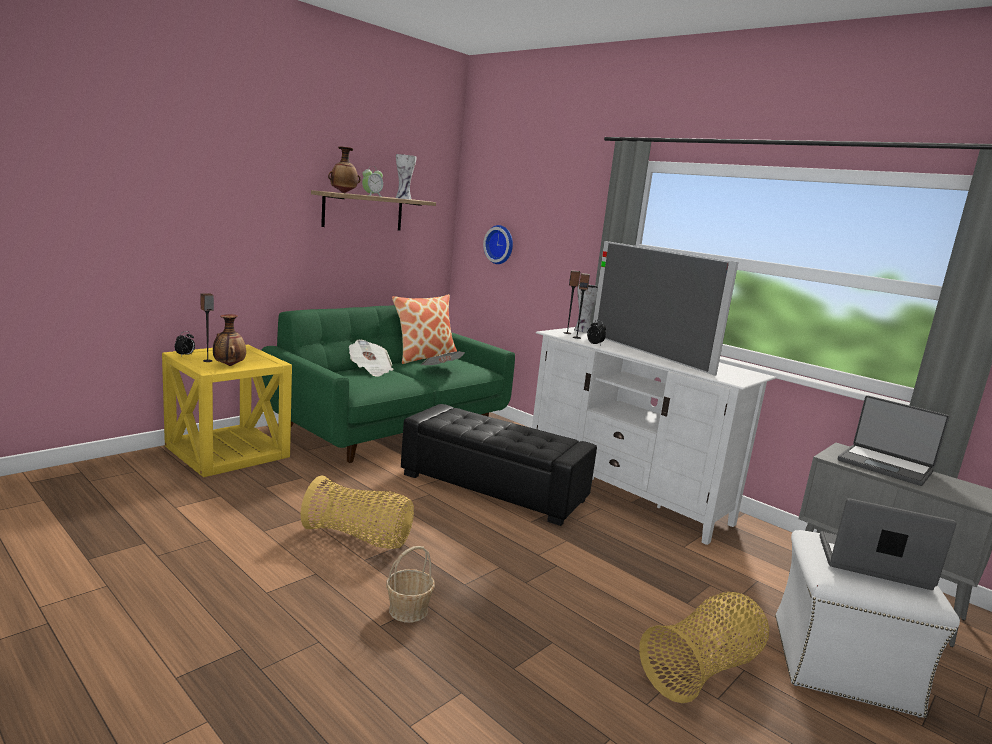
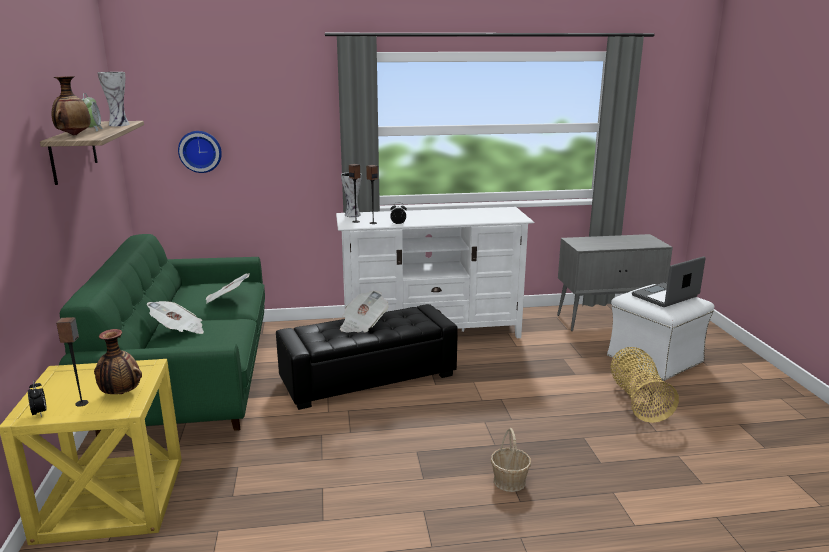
camera: 50 degrees left, 5 degrees up
basket [301,475,414,549] -> none
pillow [392,294,457,364] -> none
television [593,241,738,376] -> none
laptop [838,395,949,486] -> none
none -> newspaper [340,291,388,333]

